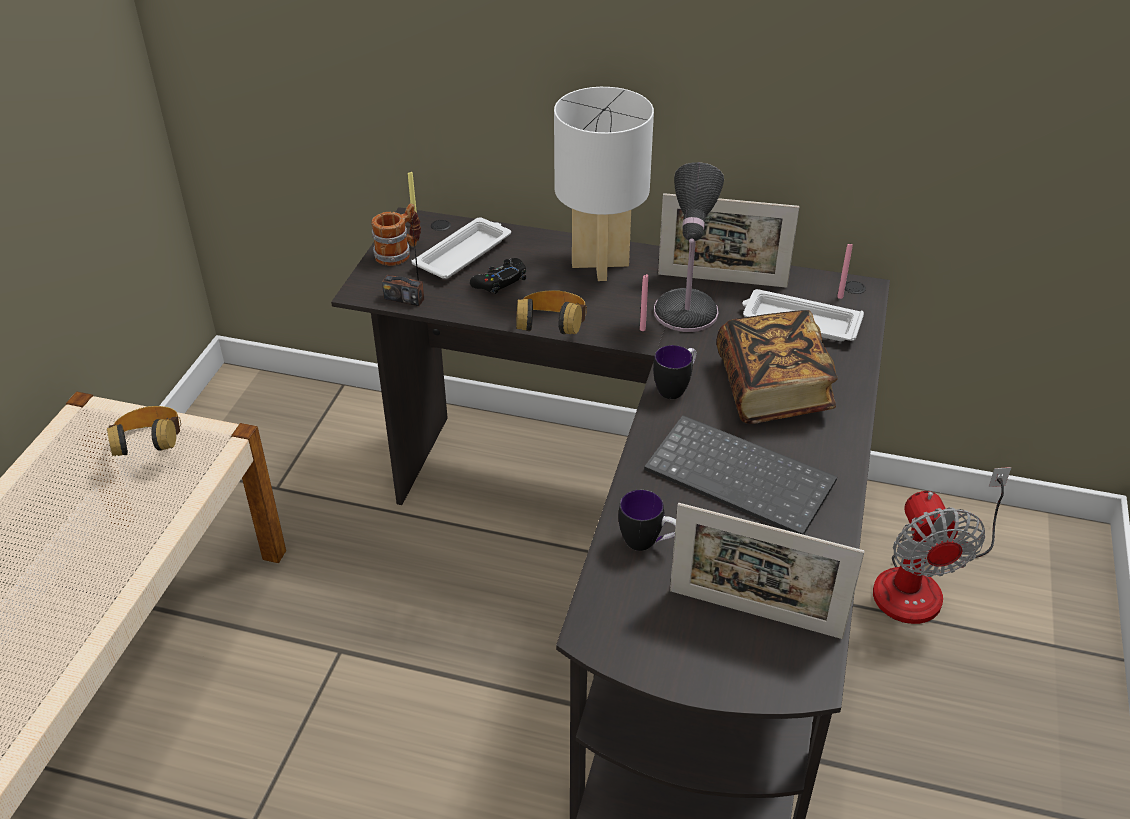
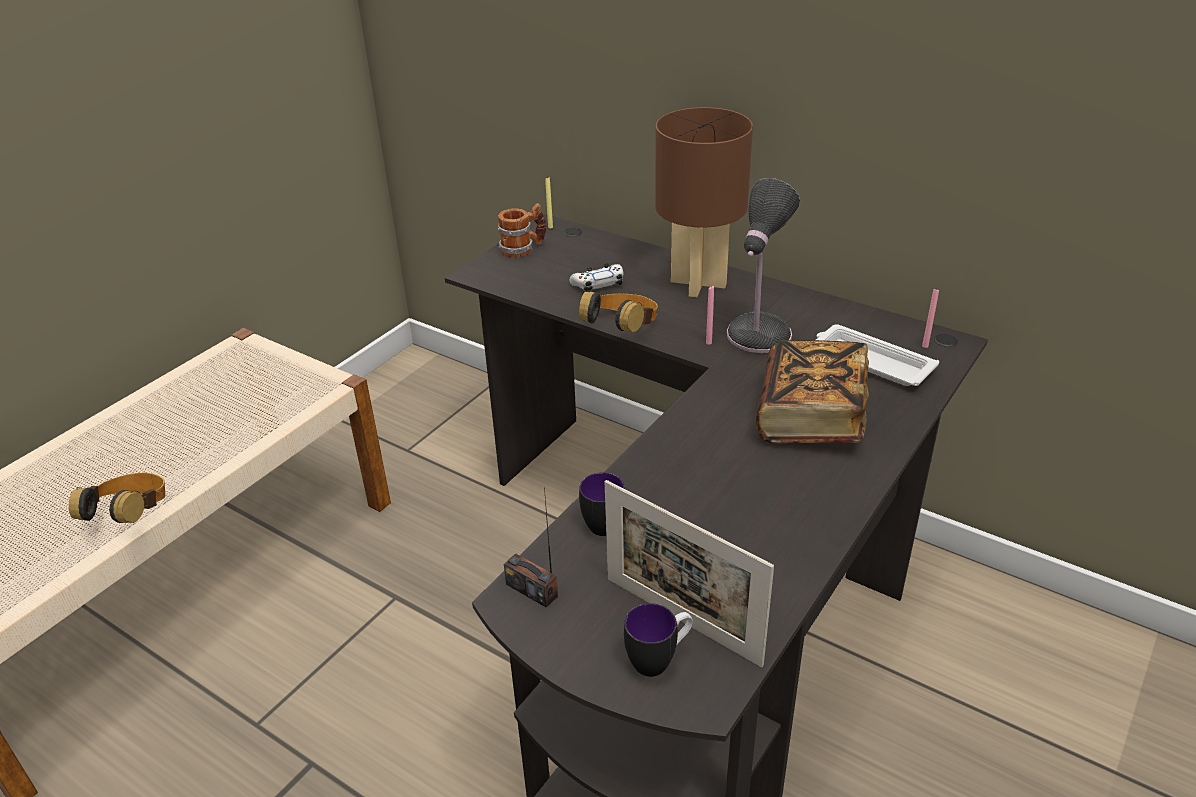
camera: 20 degrees right, 5 degrees down
headphones [107,406,181,456] -> headphones moved to [69,473,165,523]
radio [382,212,424,306] -> radio moved to [504,487,558,608]
white tray [411,217,511,279] -> none
black game controller [470,258,526,294] -> white game controller [570,263,624,292]
white table lamp [554,87,654,281] -> brown table lamp [655,107,753,297]
keyboard [644,415,837,535] -> none
mug [653,345,697,399] -> mug moved to [624,603,693,677]
picture frame [658,193,800,288] -> none
fan [873,467,1011,624] -> none

